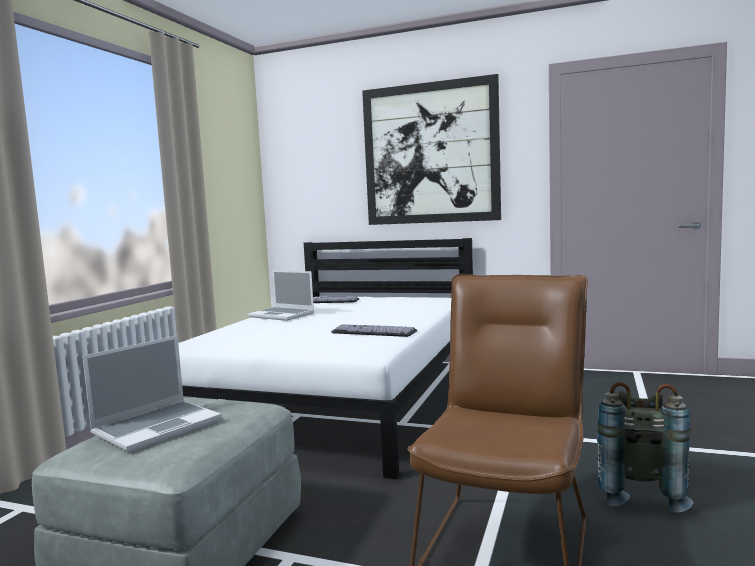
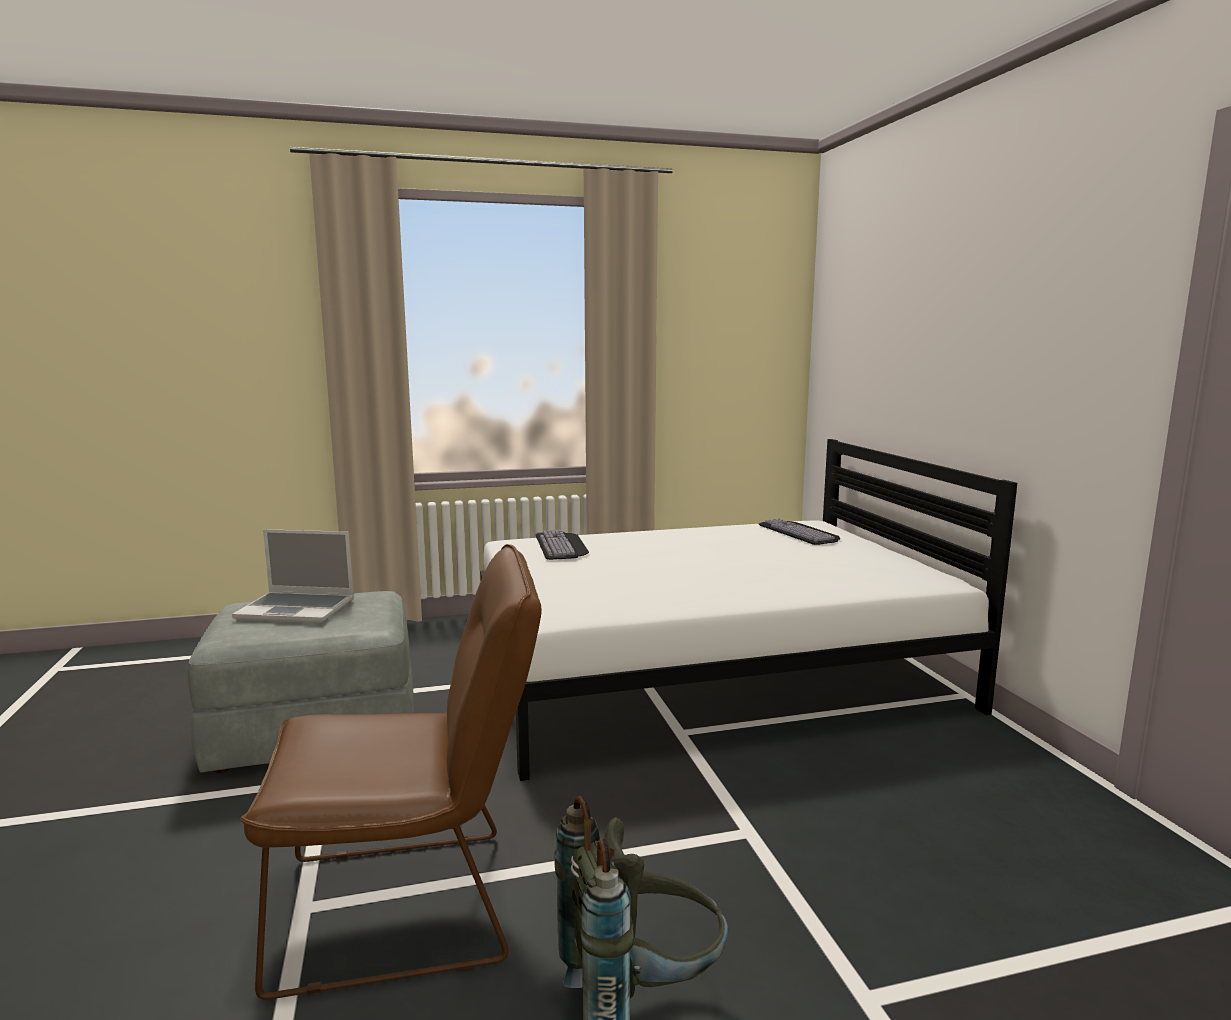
camera: 55 degrees right, 5 degrees up
laptop [248,270,314,321] -> none
keyboard [331,324,417,337] -> keyboard moved to [535,530,589,560]
picture [362,74,501,225] -> none

